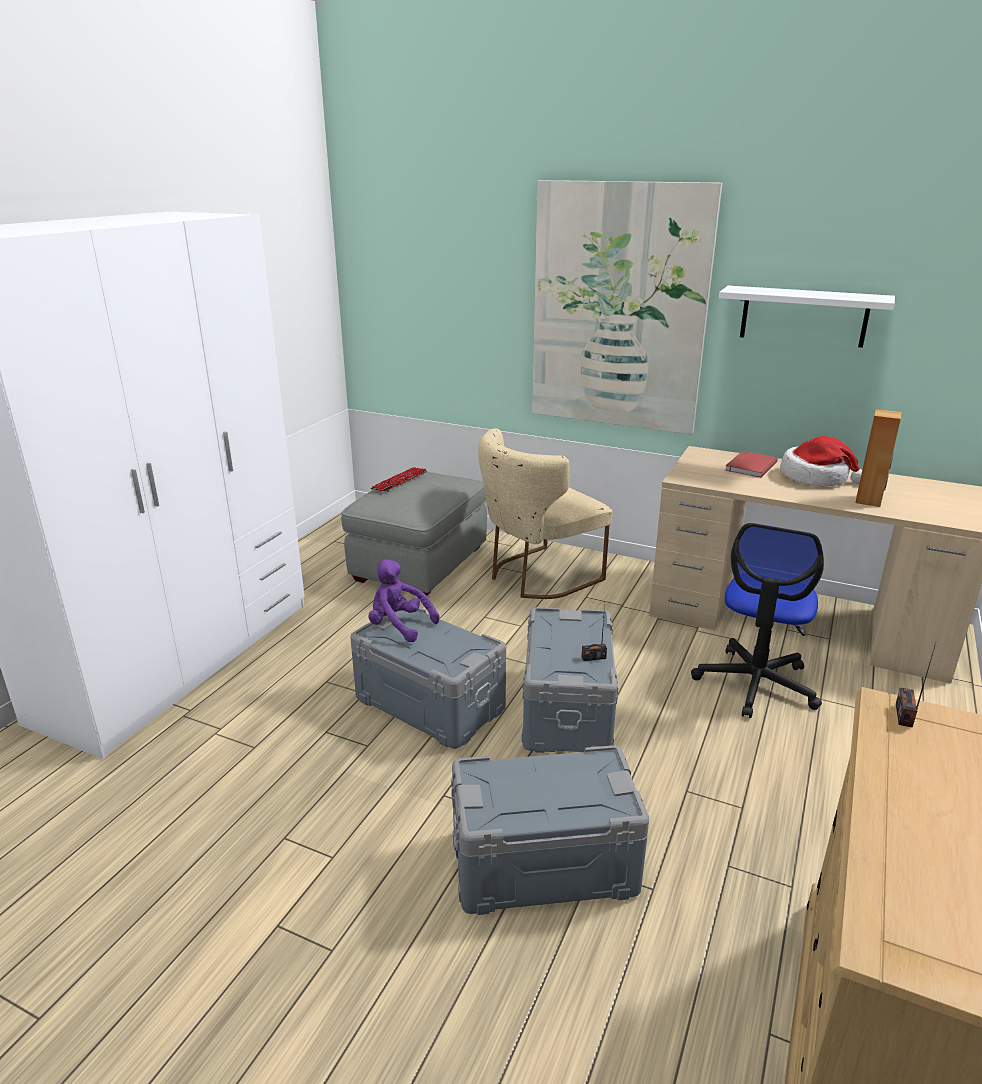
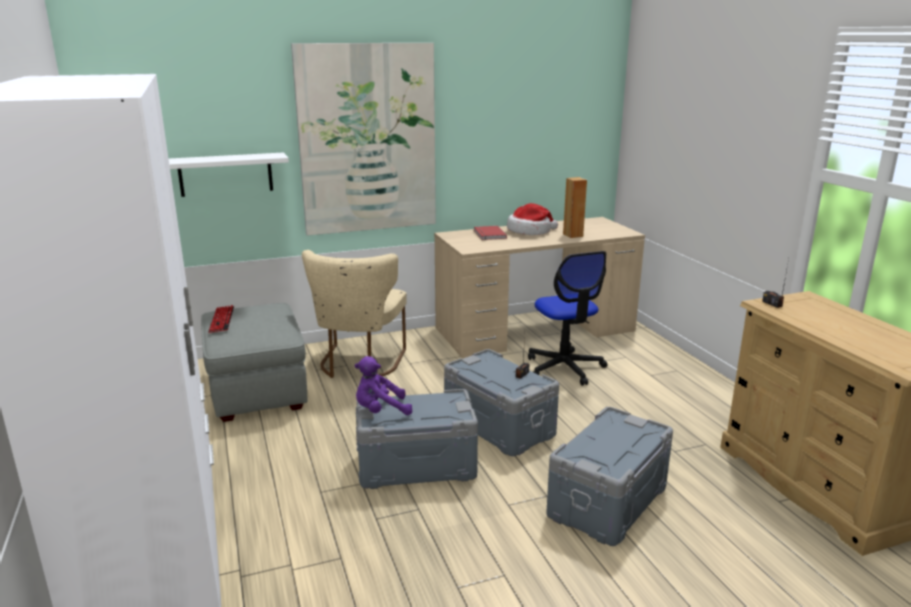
camera: 45 degrees left, 5 degrees down
white shelf [719,286,895,348] -> white shelf moved to [169,152,289,197]

